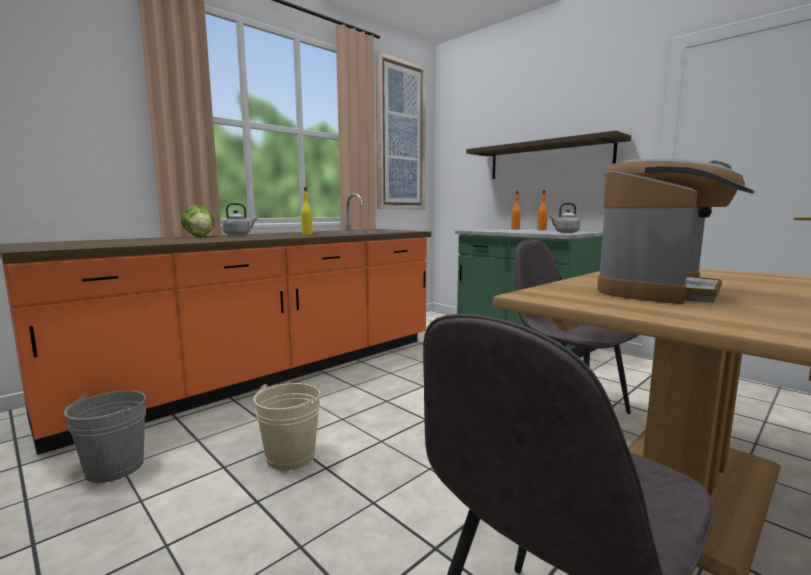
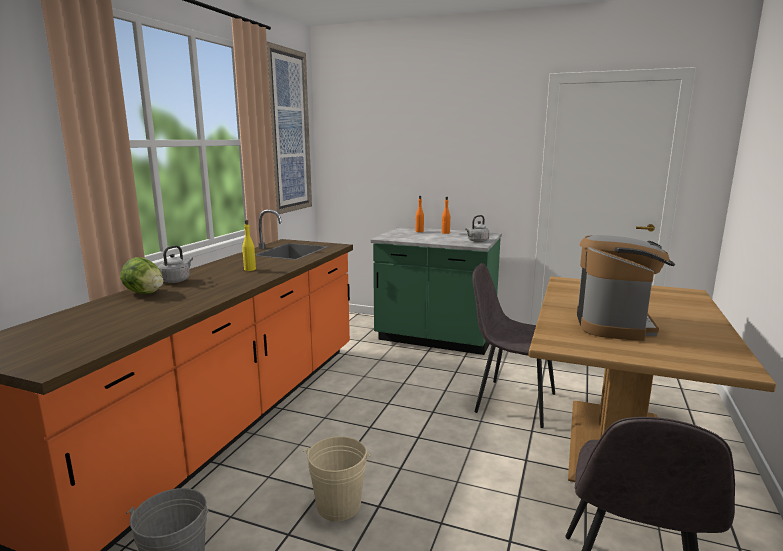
camera: 25 degrees left, 5 degrees up
shelf [466,131,631,179] -> none

